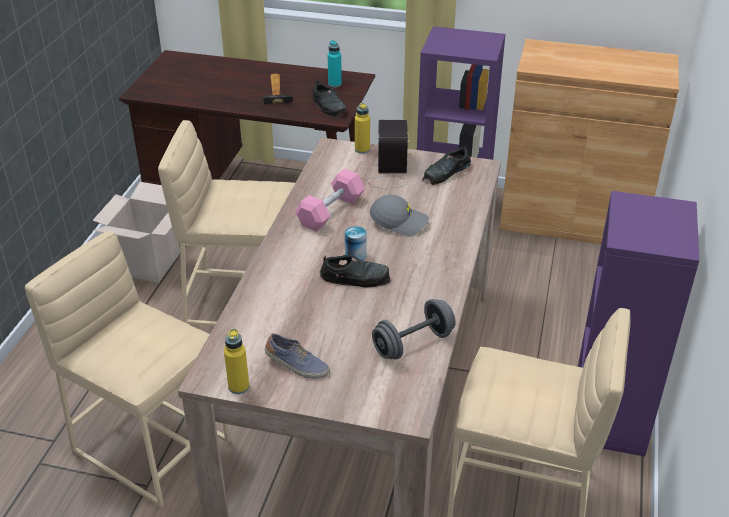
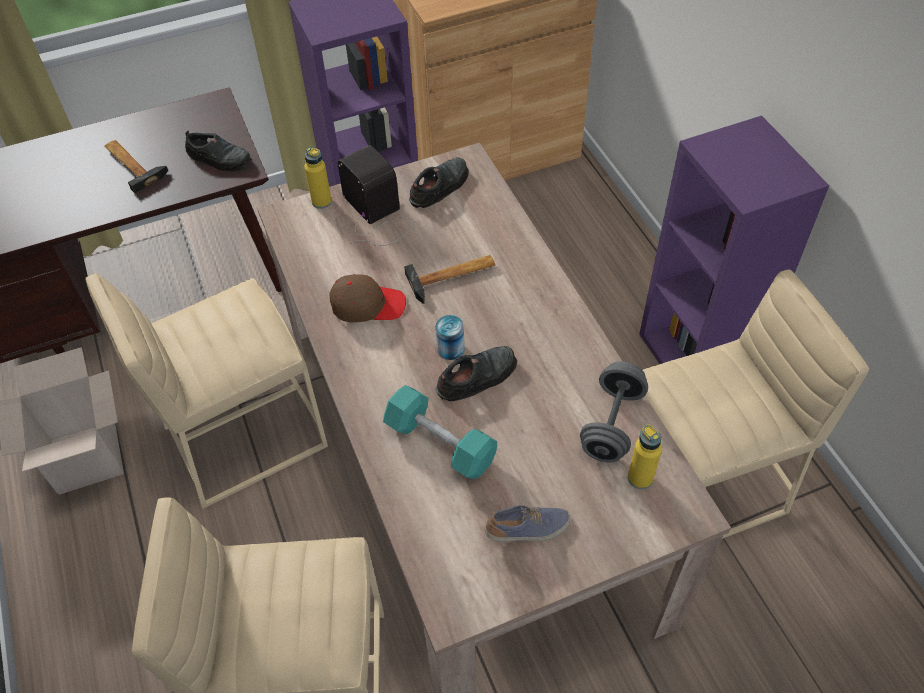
camera: 35 degrees left, 15 degrees up
yellow bottle [224,329,249,394] -> yellow bottle moved to [628,425,662,489]
pink dumbbell [295,169,365,231] -> brown cap [330,274,406,322]
turquoise bottle [328,40,342,87] -> none
grey cap [370,195,429,237] -> hammer [404,255,495,304]
black shoe [422,145,471,185] -> black shoe turned 150 degrees counterclockwise [409,157,469,208]
none -> turquoise dumbbell [383,385,497,479]

